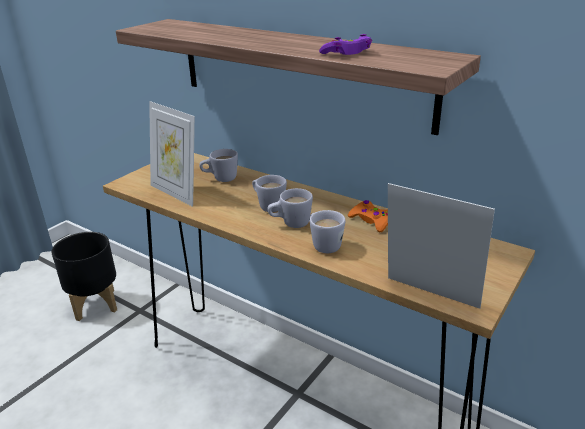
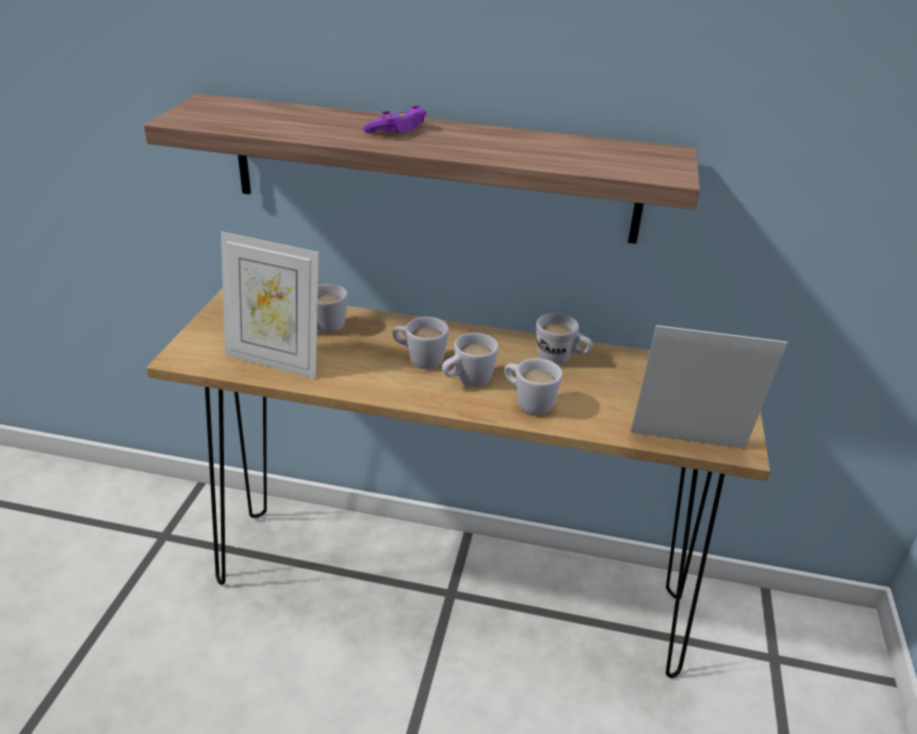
camera: 25 degrees left, 5 degrees up
black planter [51,232,117,321] -> none
purple game controller [319,34,372,55] -> purple game controller moved to [363,105,427,133]
orange game controller [348,200,388,232] -> white mug [536,313,592,364]

